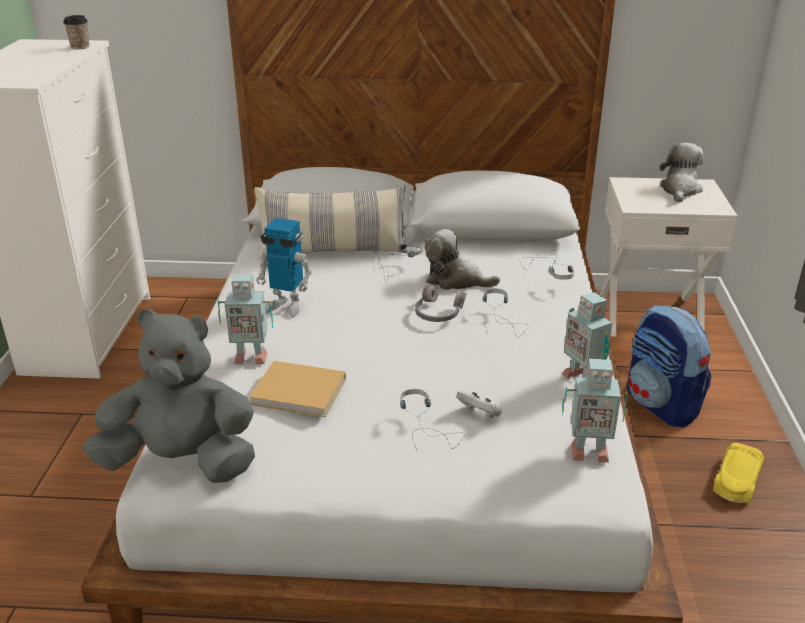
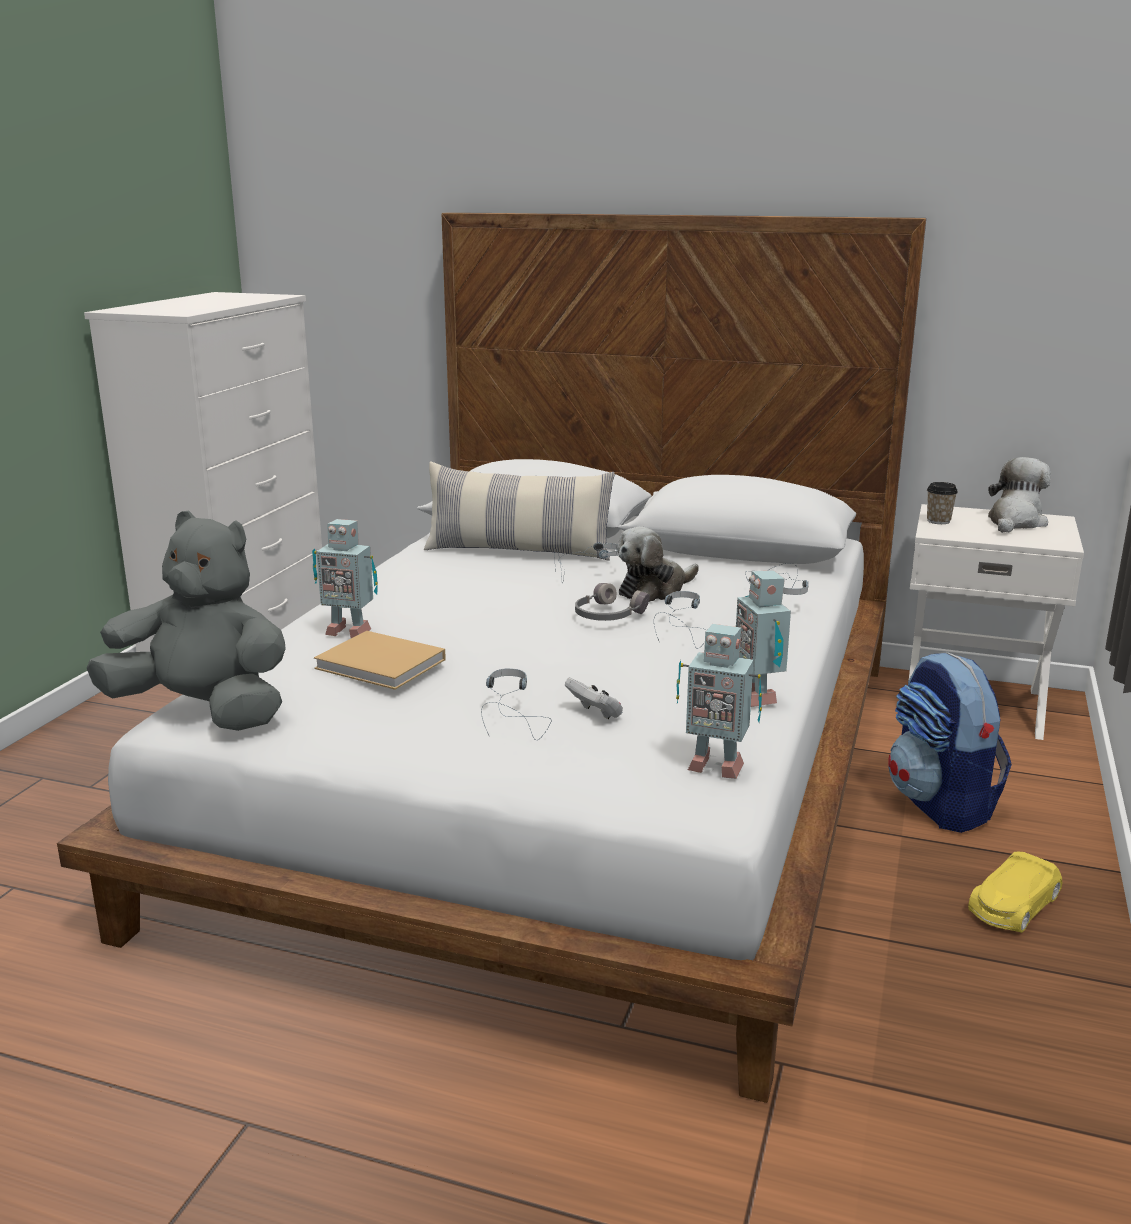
camera: 15 degrees right, 10 degrees down
cup [63,15,89,49] -> cup moved to [927,482,958,524]
toy robot [256,218,312,318] -> none
plush toy [425,229,500,290] -> plush toy turned 75 degrees counterclockwise [617,527,699,602]

